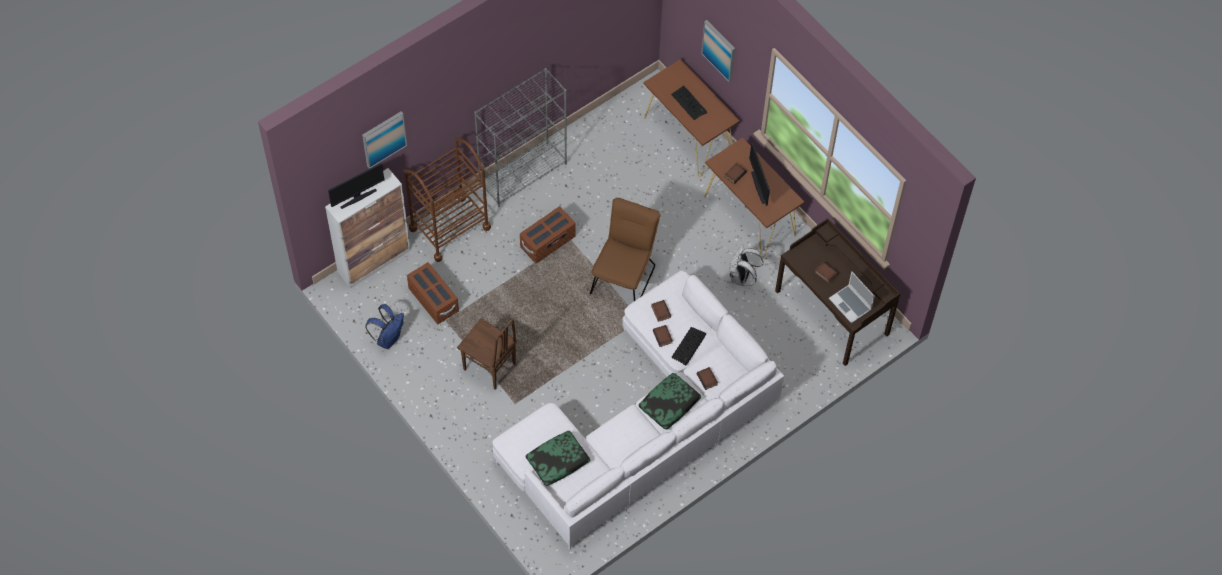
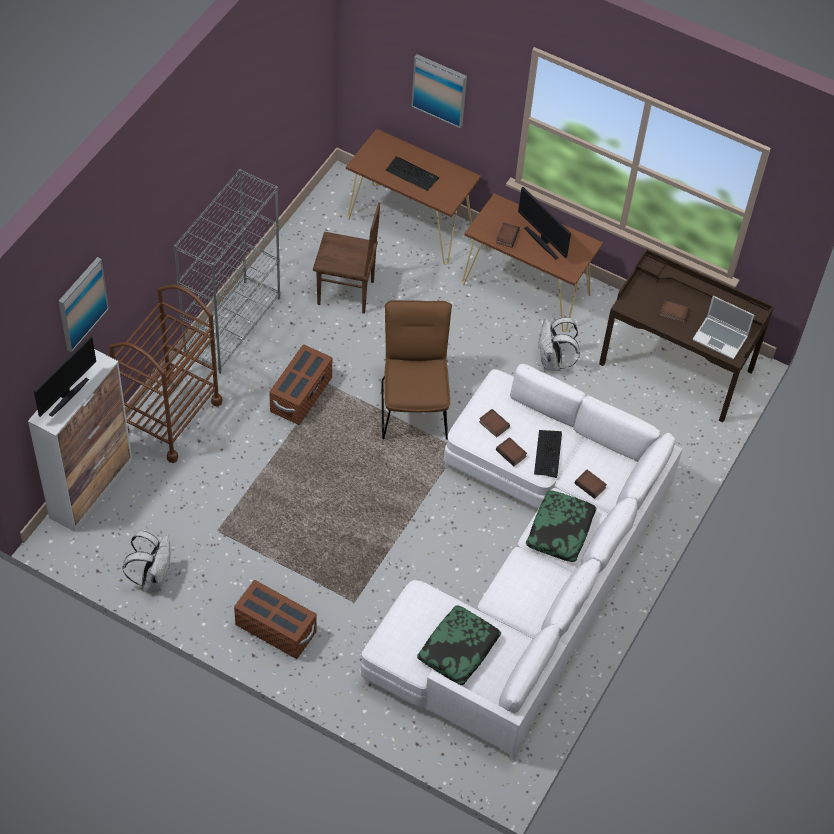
camera: 25 degrees left, 5 degrees down
blue backpack [366,304,404,349] -> white backpack [122,531,171,591]
brown storage box [407,262,459,324] -> brown storage box moved to [234,580,317,659]
brown chair [457,318,517,390] -> brown chair moved to [313,202,380,314]

